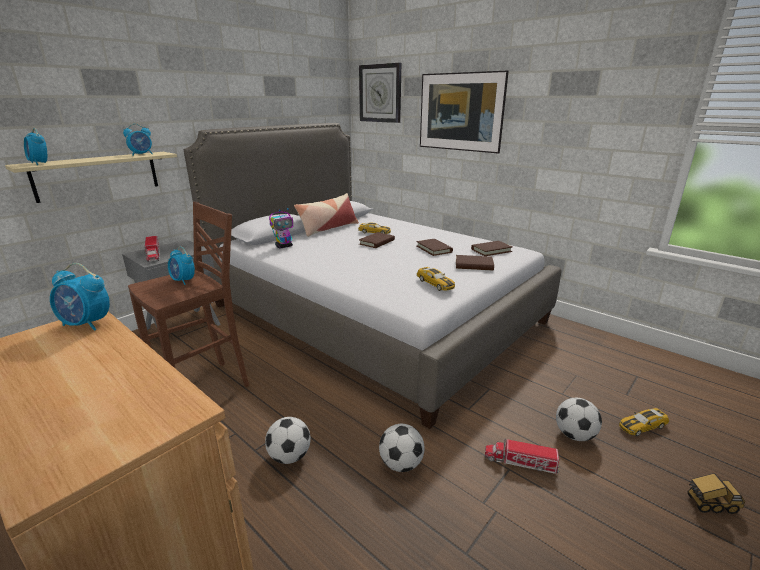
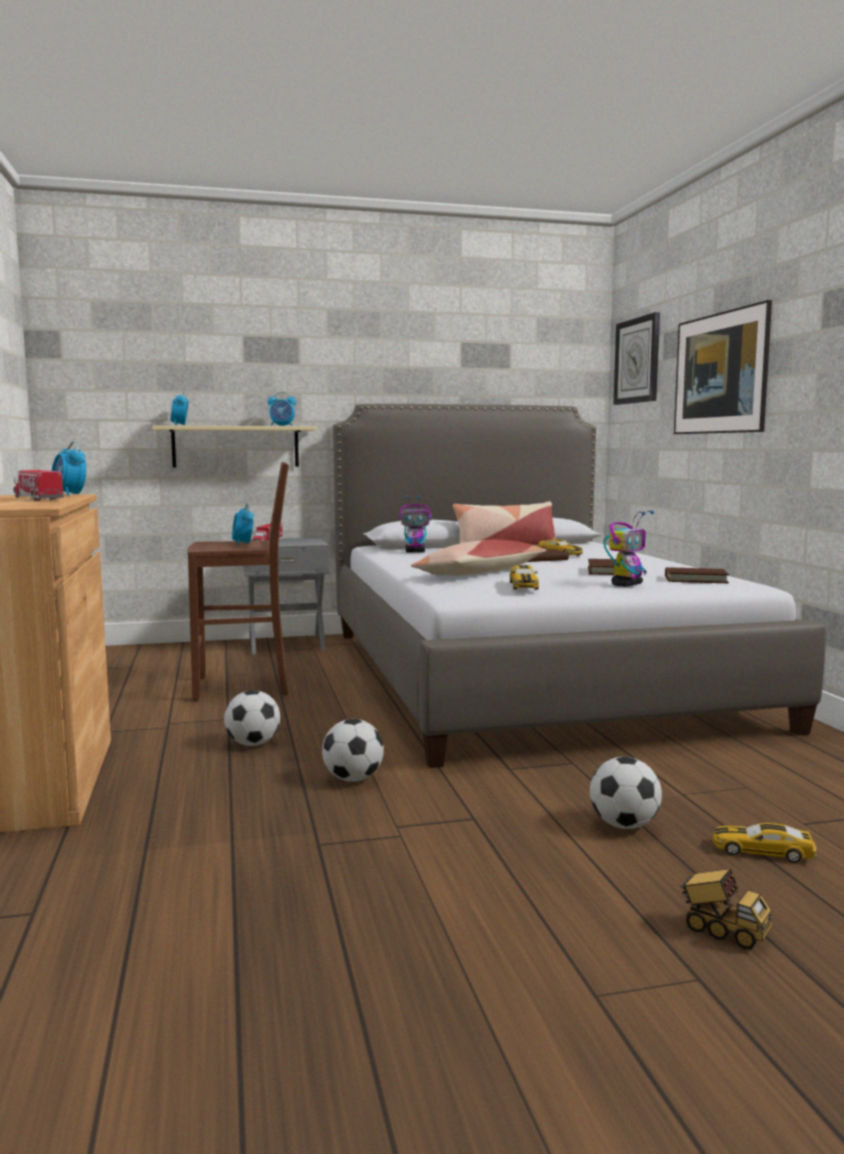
camera: 35 degrees right, 15 degrees down
brown book [456,255,494,271] -> toy robot [604,511,654,587]
toy truck [485,438,559,474] -> toy truck moved to [13,470,64,501]
none -> pillow [411,540,546,576]

